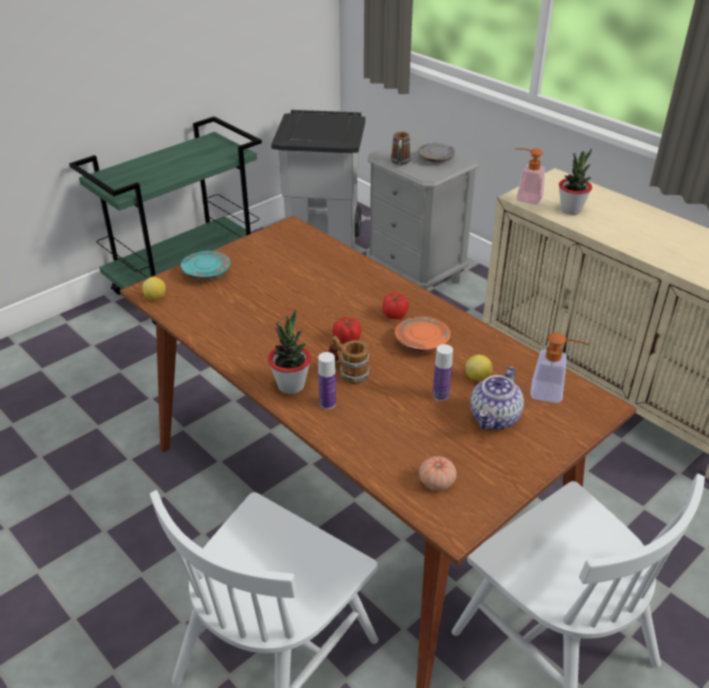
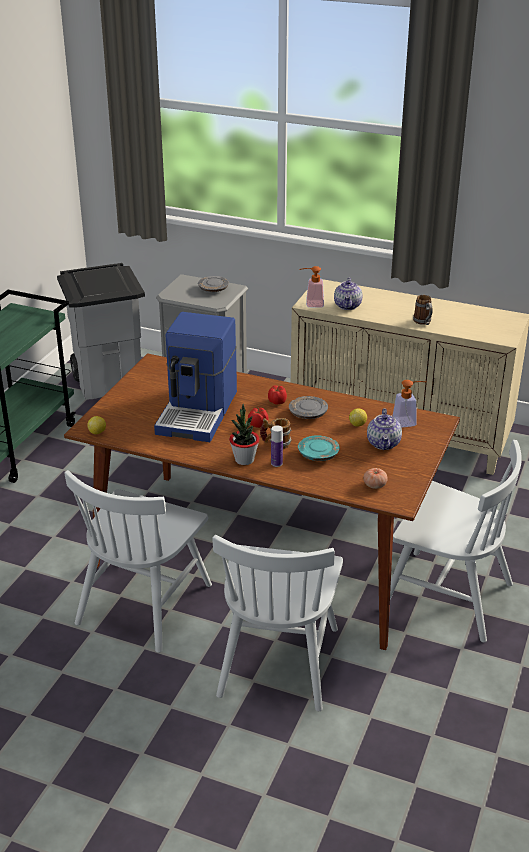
camera: 25 degrees left, 5 degrees down
turquoise plate [181,251,231,280] -> turquoise plate moved to [298,435,340,461]
mug [391,132,410,165] -> mug moved to [413,295,433,325]
orange plate [395,317,451,352] -> grey plate [289,396,328,419]
bottle [433,344,453,401] -> none
potted plant [559,149,592,215] -> teapot [334,278,362,310]
none -> white chair [64,470,212,653]
none -> coffee machine [154,312,237,442]

